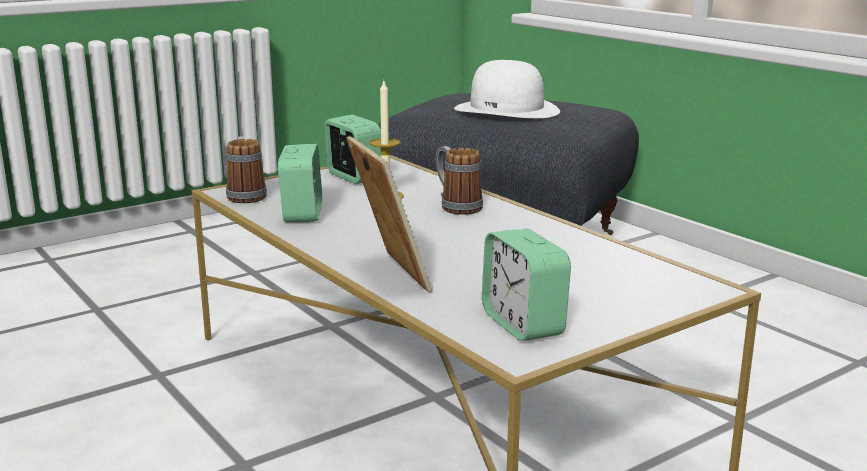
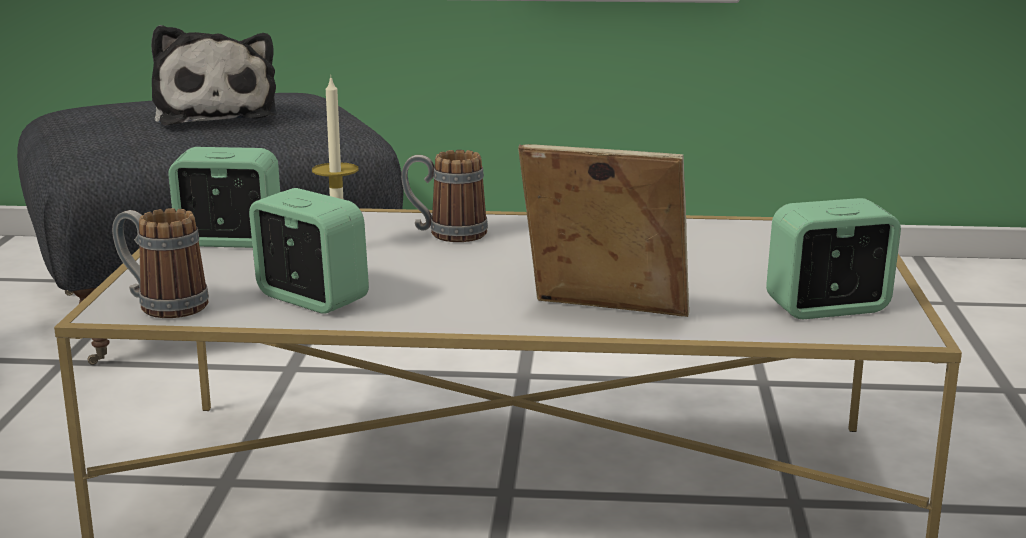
camera: 50 degrees left, 0 degrees up
white hat [454,60,560,118] -> plush toy [151,25,277,126]
alarm clock [482,229,571,341] -> alarm clock turned 150 degrees clockwise [766,198,901,319]

